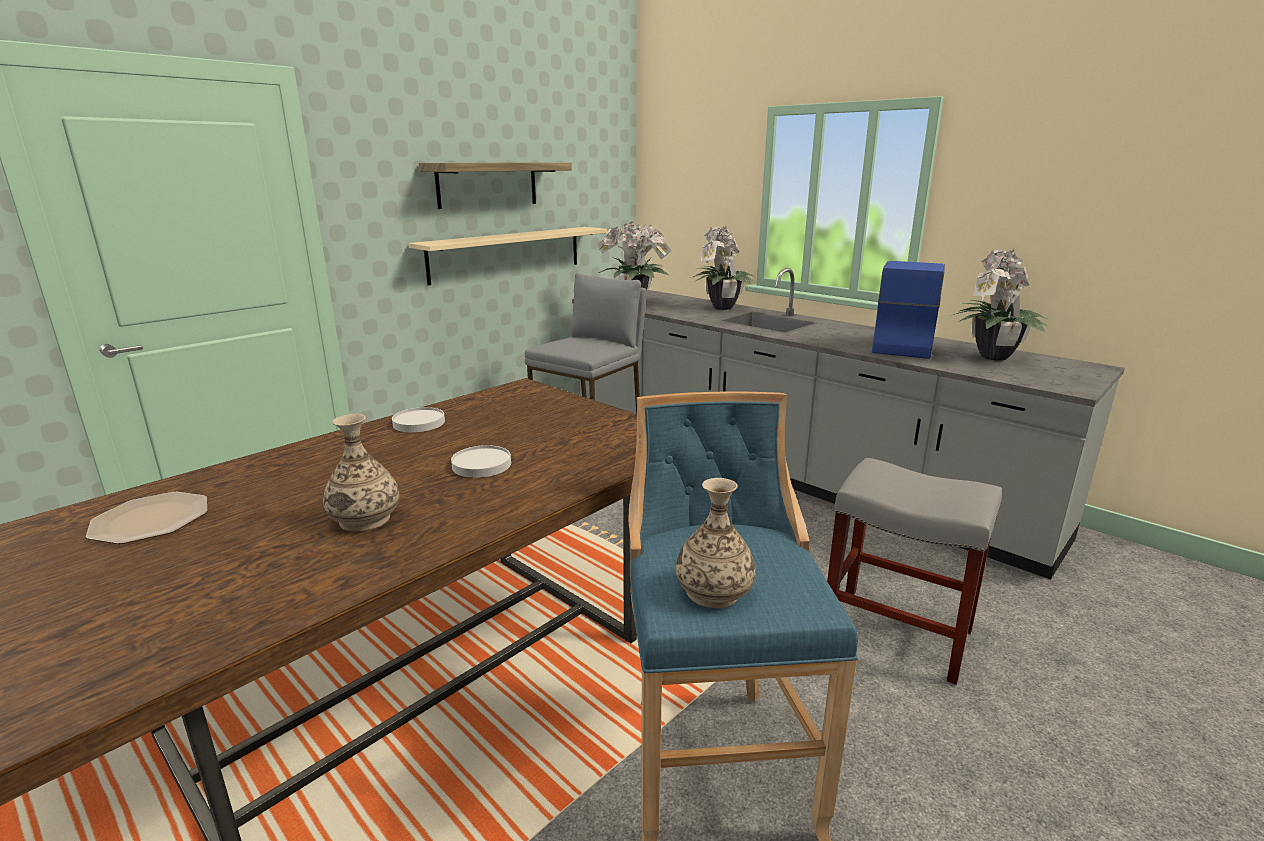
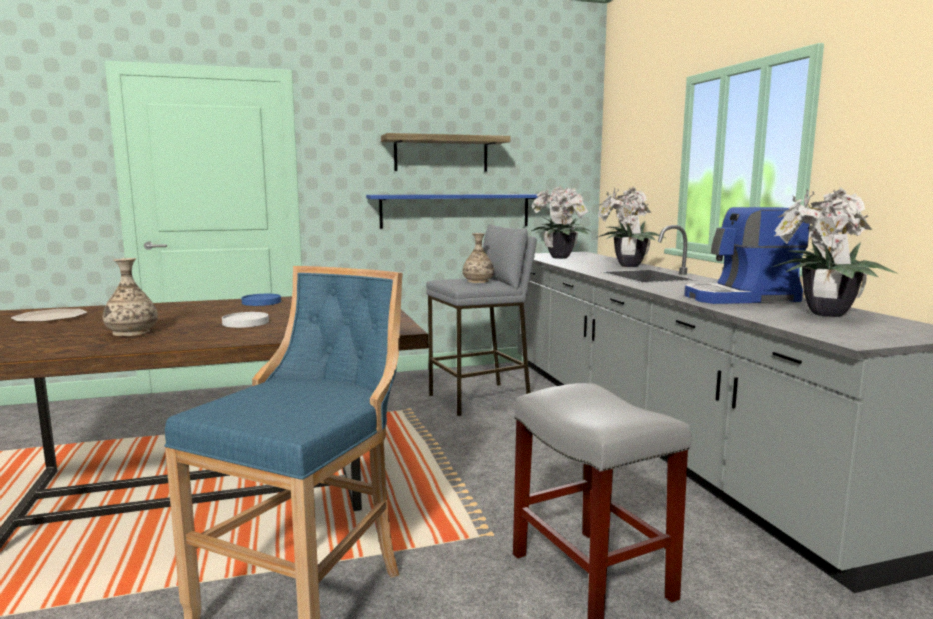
camera: 30 degrees right, 10 degrees down
white plate [392,407,445,432] -> blue plate [241,294,281,306]
beige shelf [408,227,607,286] -> blue shelf [366,194,538,229]
vase [676,478,756,608] -> vase moved to [462,233,494,283]
coffee machine [872,261,945,359] -> coffee machine turned 150 degrees counterclockwise [684,207,810,304]

